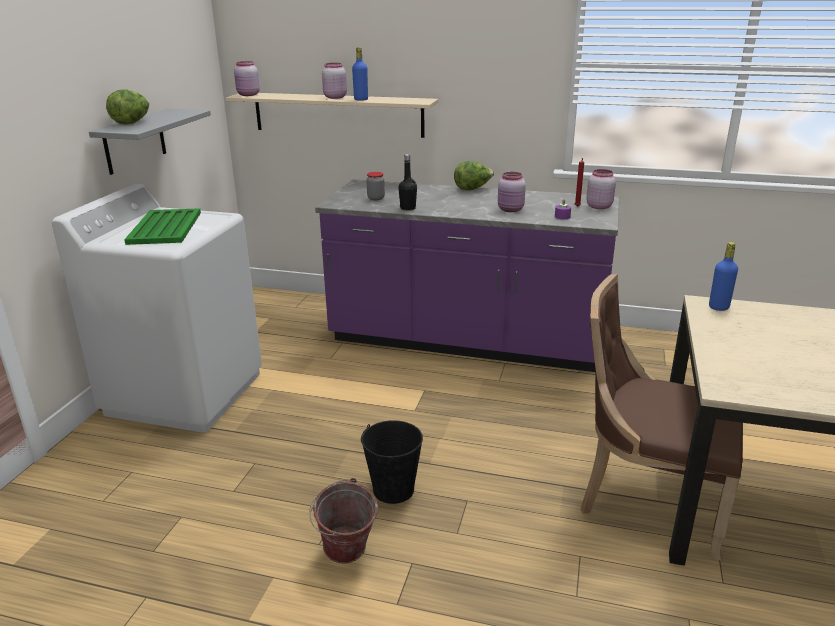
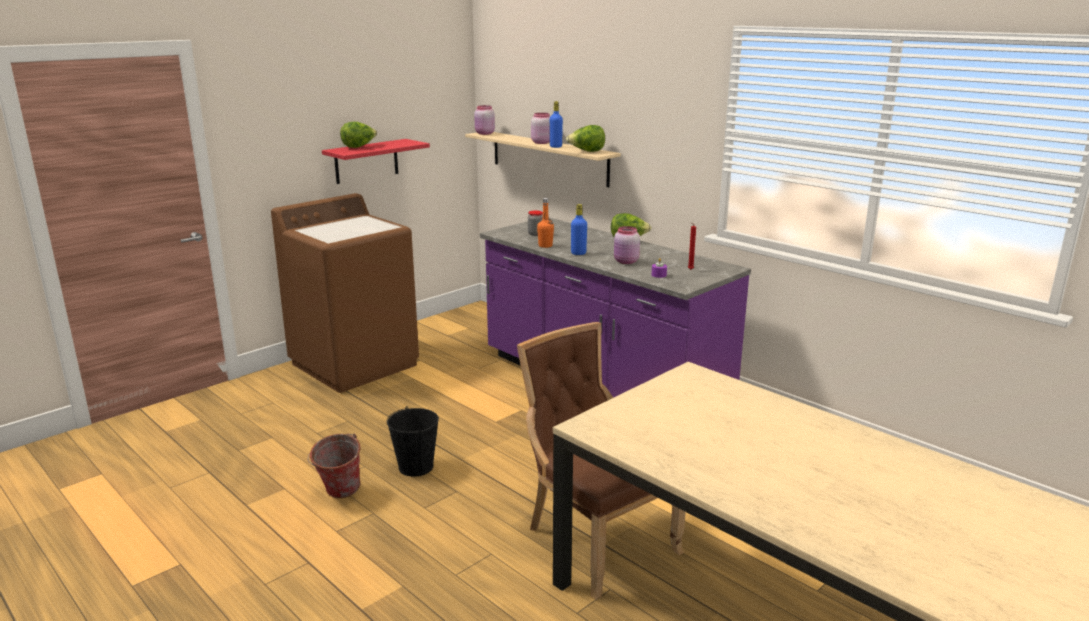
camera: 30 degrees right, 5 degrees down
white washing machine [52,183,262,433] -> brown washing machine [271,193,419,393]
grey shelf [89,109,211,175] -> red shelf [322,139,430,184]
green tray [124,208,201,245] -> none
black bottle [398,154,417,211] -> orange bottle [537,198,554,248]
pink jar [586,169,616,209] -> none
blue bottle [709,242,738,311] -> blue bottle moved to [571,204,587,255]
none -> lettuce [566,125,605,152]

